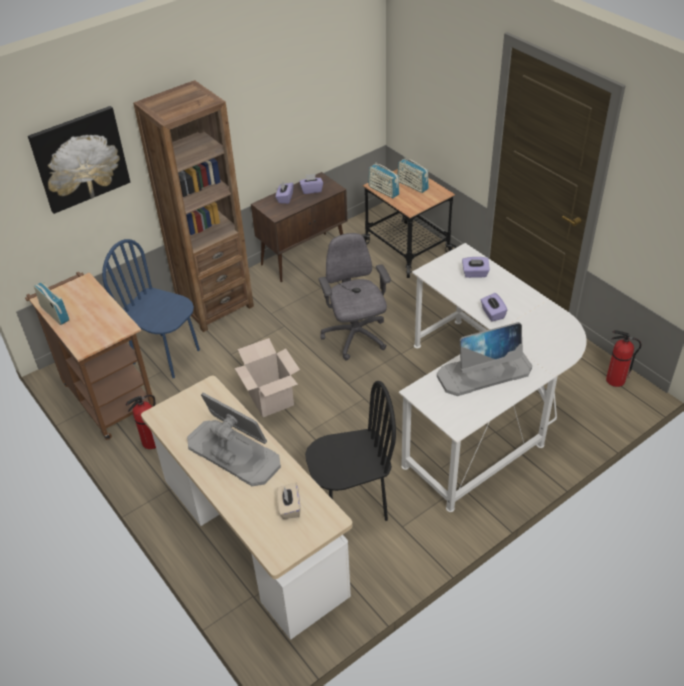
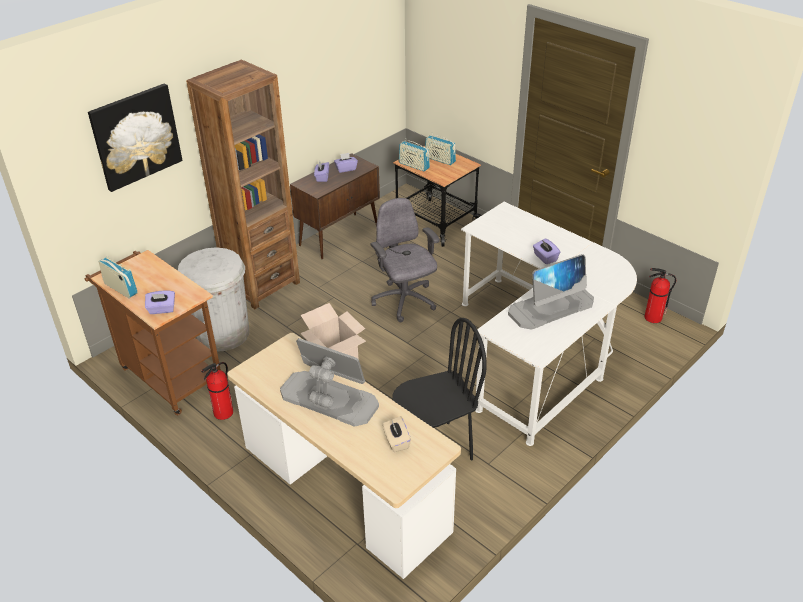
camera: 10 degrees left, 5 degrees down
blue chair [102,239,200,378] -> white trash can [178,247,249,352]
purple tissue box [462,257,490,278] -> purple tissue box moved to [145,291,175,314]

